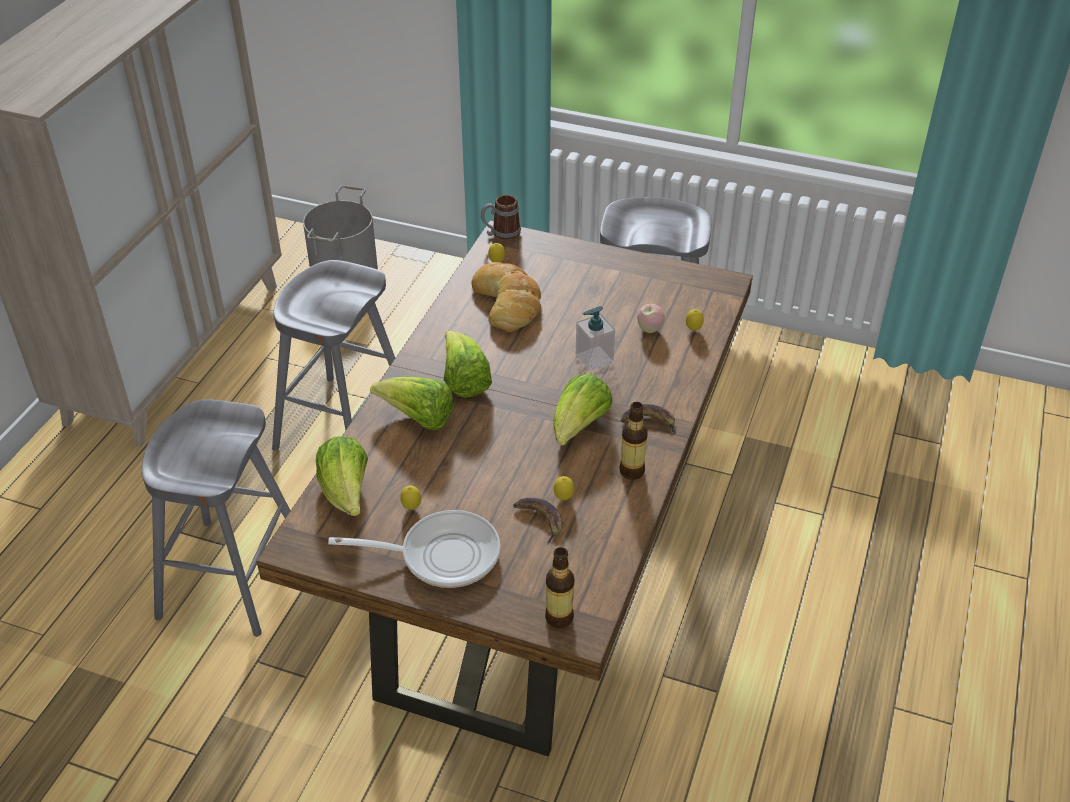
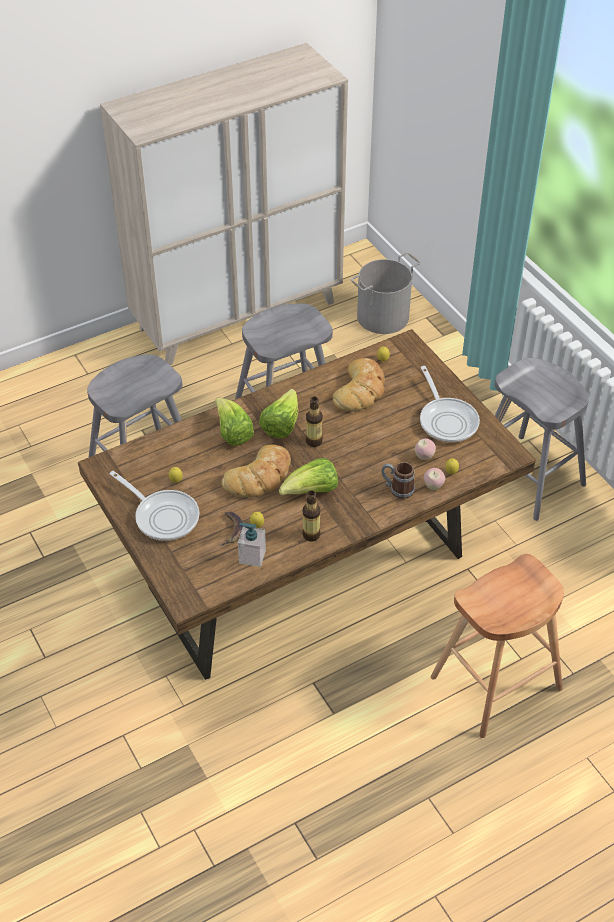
camera: 40 degrees right, 5 degrees up
lettuce [316,436,368,516] -> none
mug [481,195,521,240] -> mug moved to [381,462,415,499]
bottle [545,547,575,628] -> bottle moved to [306,397,323,447]
soap dispenser [576,306,615,370] -> soap dispenser moved to [238,523,266,567]
banana [620,404,675,435] -> none
none -> bread [221,445,291,497]
none -> frying pan [420,366,480,443]
none -> apple [424,468,445,490]
none -> brown stool [431,554,564,738]

